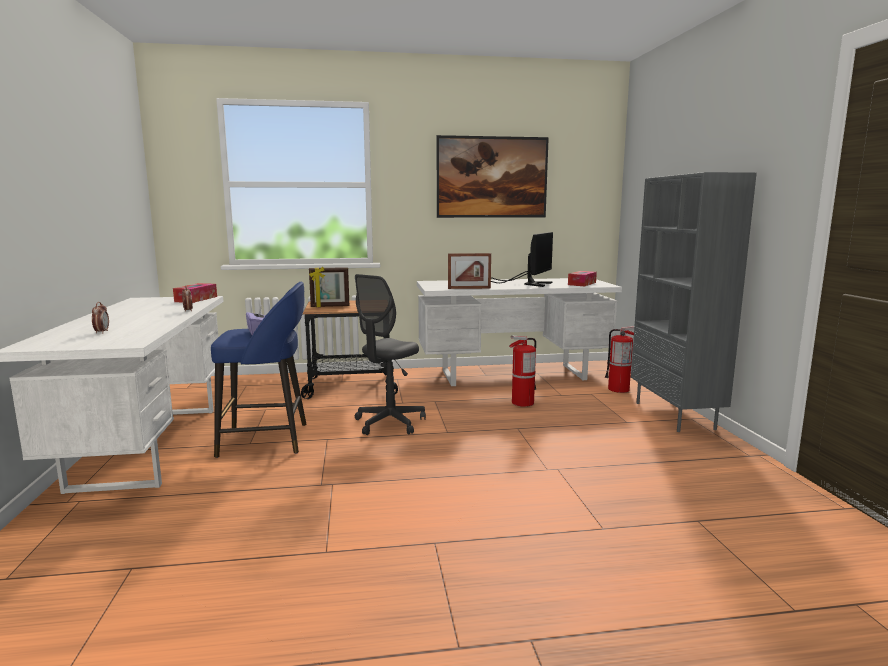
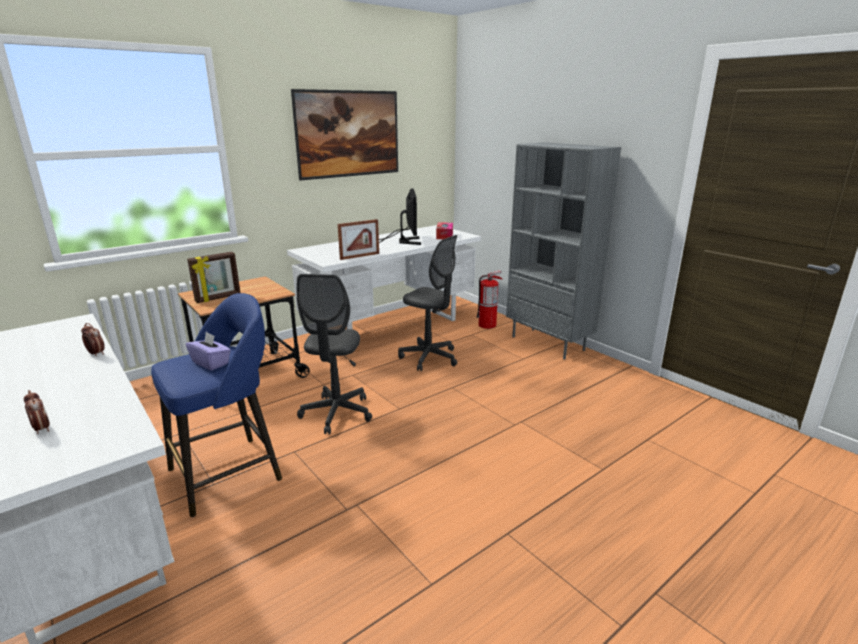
camera: 30 degrees left, 10 degrees up
tissue box [173,283,217,303] -> none
fire extinguisher [509,336,536,407] -> grey office chair [398,235,457,371]

